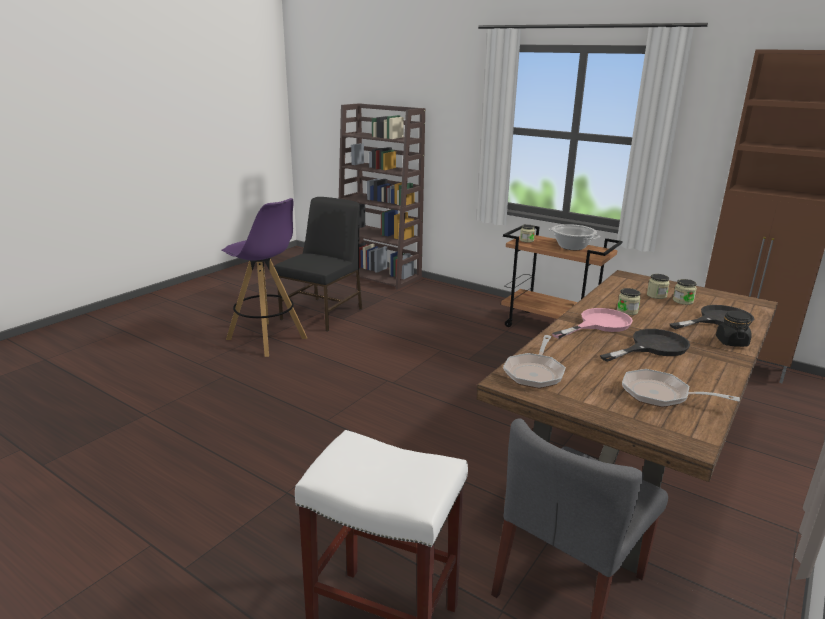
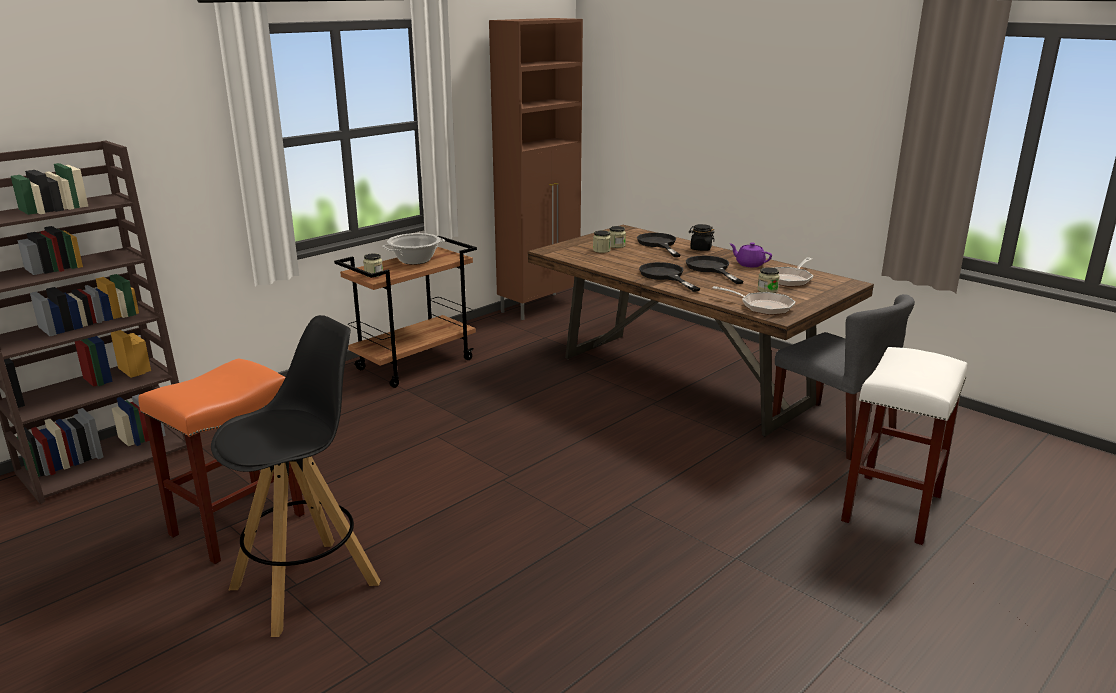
camera: 80 degrees left, 0 degrees up
purple stool [222,198,307,357] -> black stool [211,315,381,637]
black chair [275,197,362,331] -> orange stool [139,358,305,564]
pink frying pan [552,308,633,339] -> black frying pan [639,262,700,292]
jar [617,288,641,315] -> jar moved to [757,267,780,293]
none -> purple teapot [729,242,772,267]

